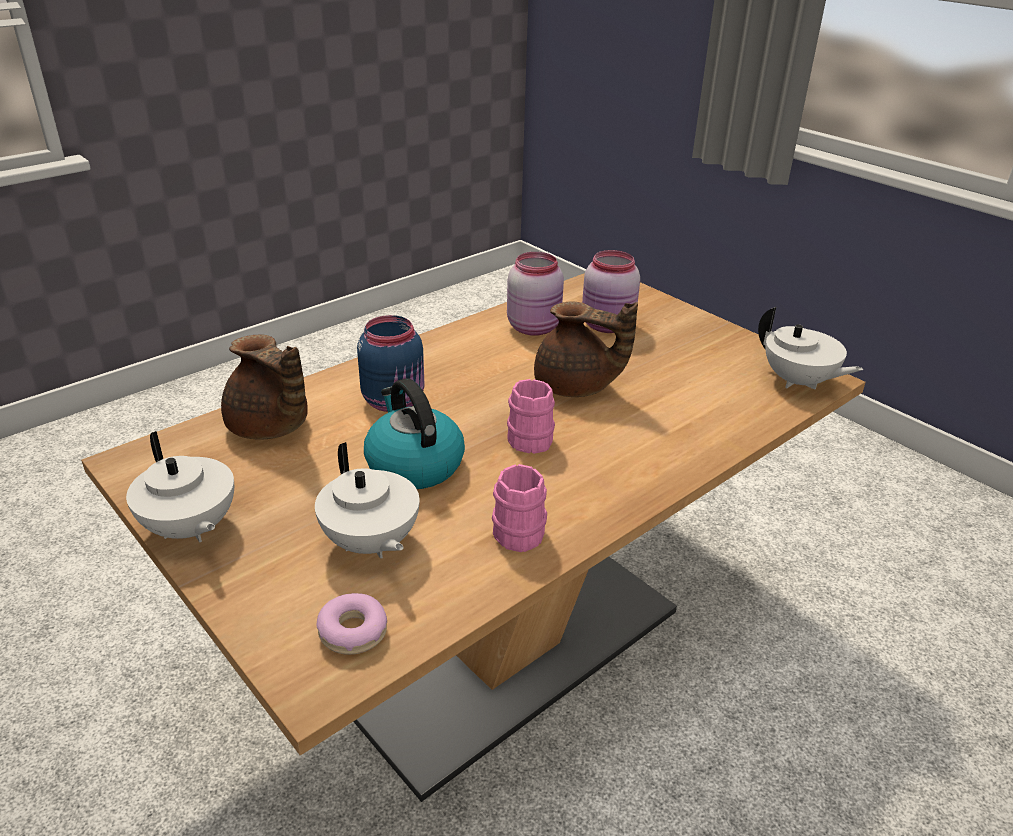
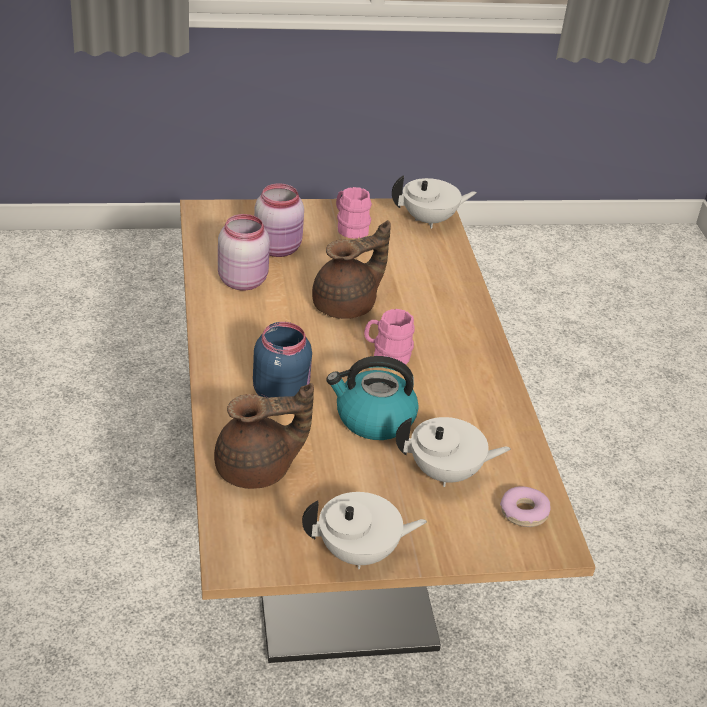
camera: 60 degrees left, 5 degrees up
pink mug [492,464,547,552] -> pink mug moved to [336,187,372,239]

